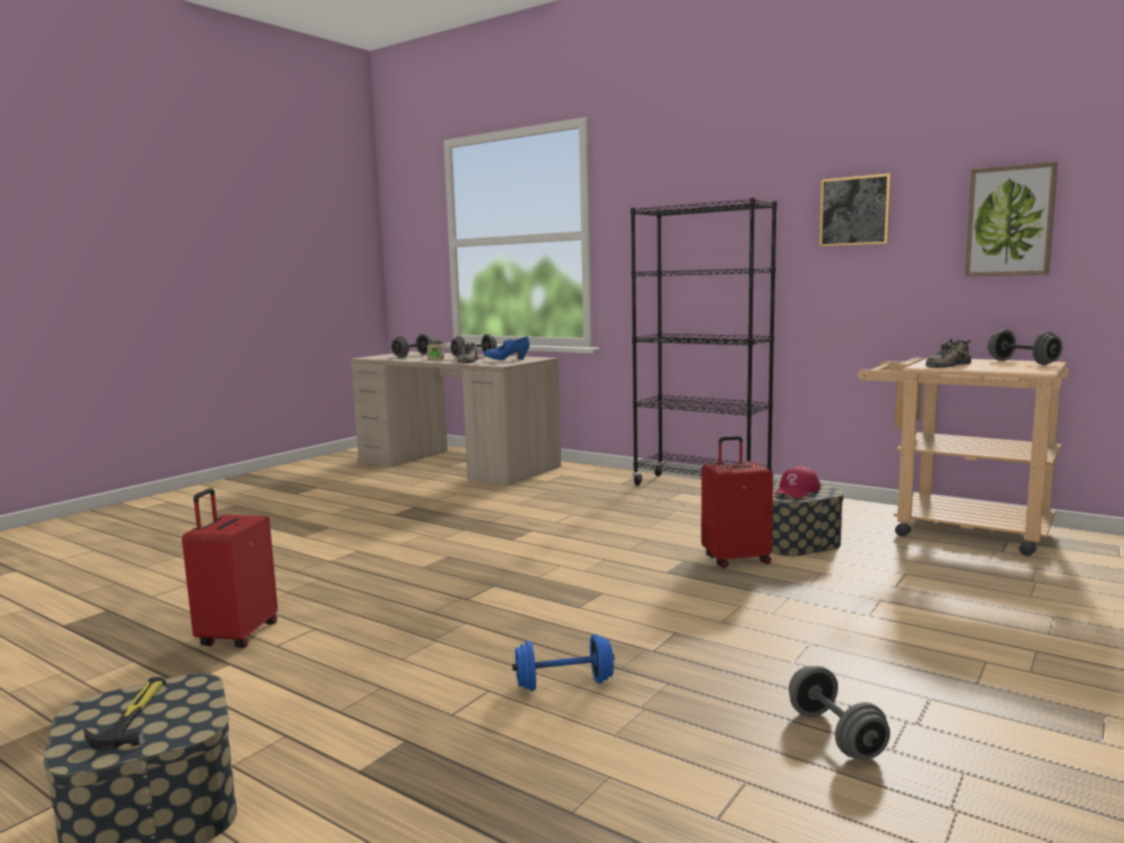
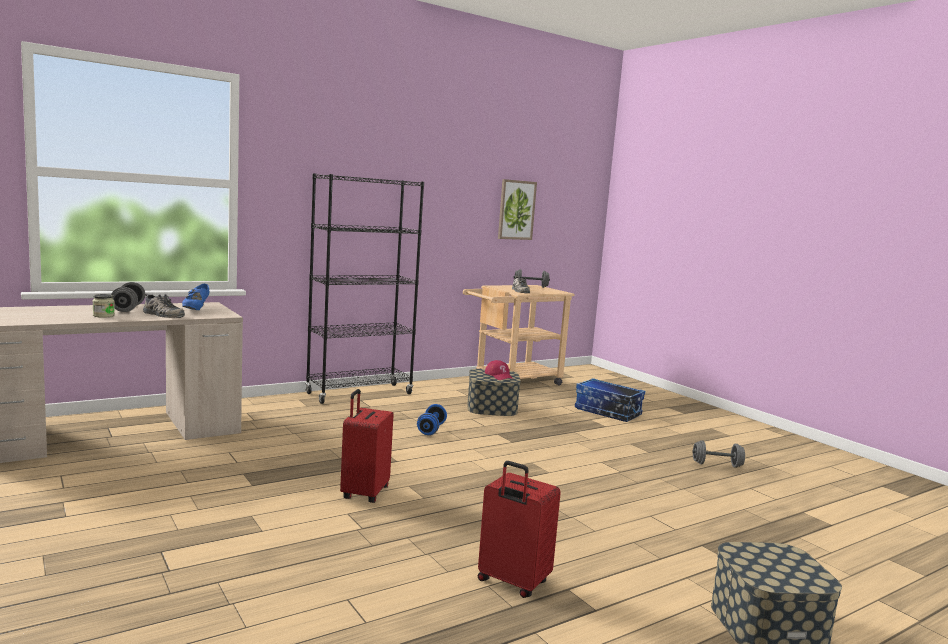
camera: 70 degrees left, 0 degrees up
hammer [84,677,166,749] -> none
grey dumbbell [391,334,433,358] -> none
blue dumbbell [513,634,615,691] -> blue dumbbell moved to [417,404,447,435]
red suitcase [701,436,773,568] -> red suitcase moved to [340,389,394,503]
picture [819,173,891,247] -> none
none -> storage box [575,378,645,422]

